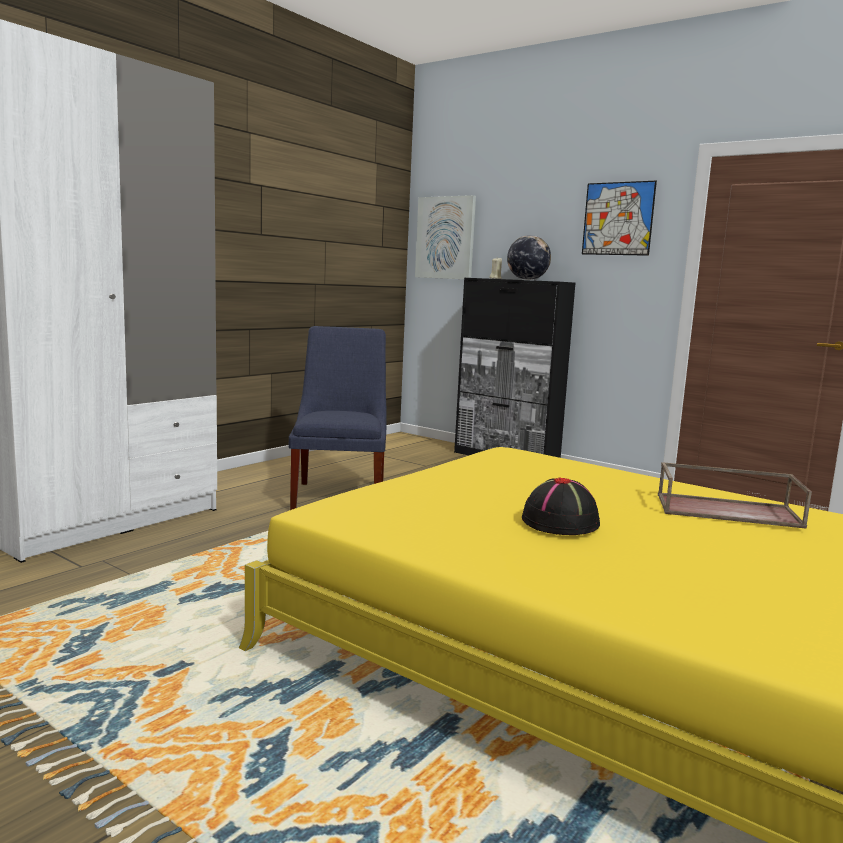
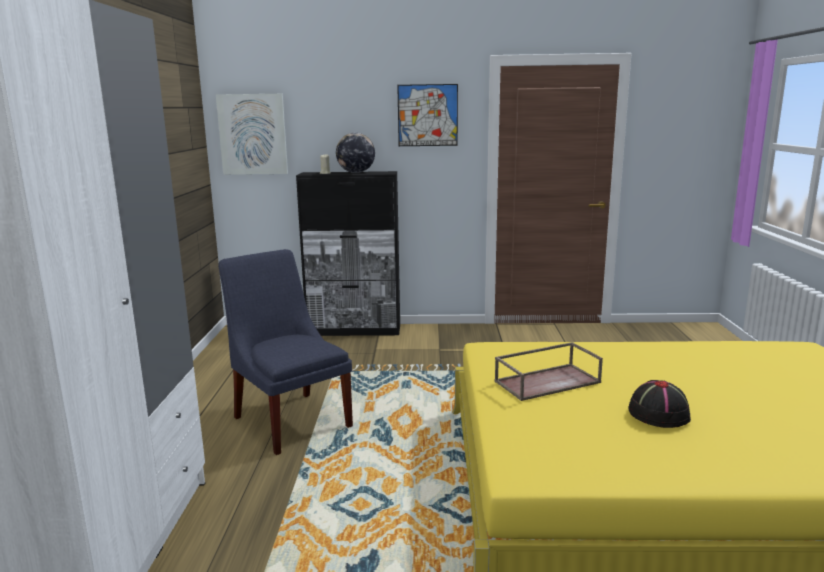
camera: 35 degrees left, 5 degrees up
brown tray [658,462,812,529] -> brown tray moved to [494,342,603,401]

